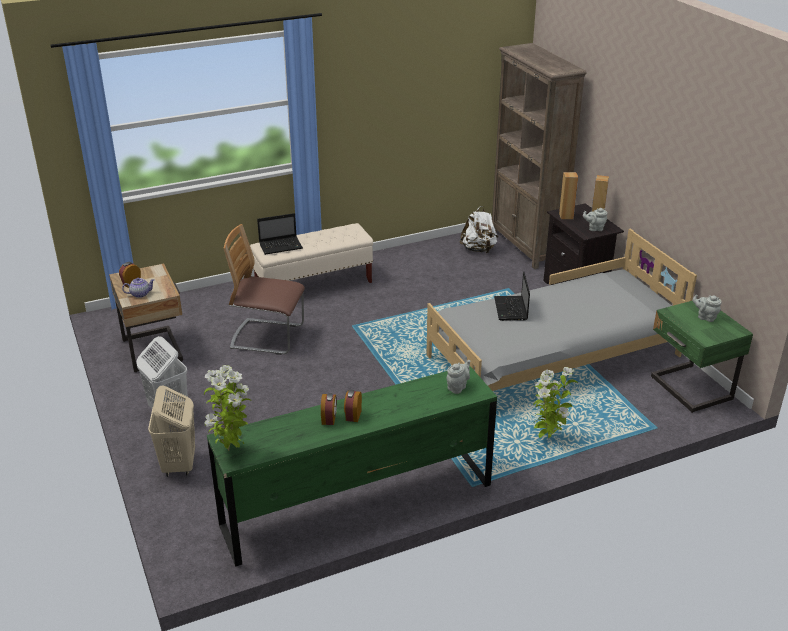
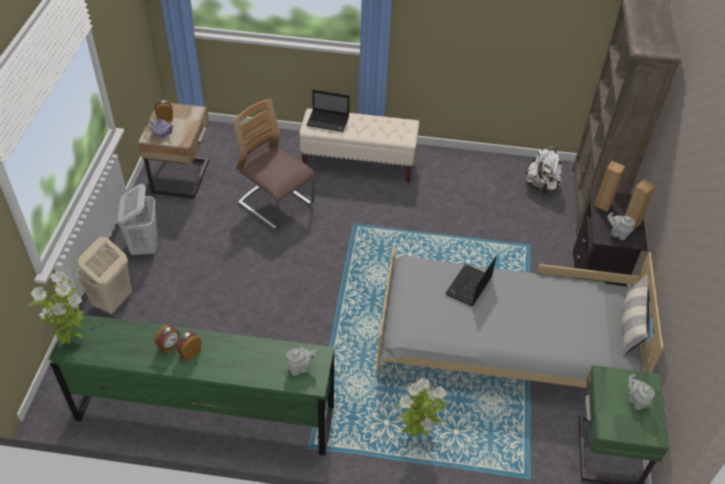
camera: 30 degrees right, 15 degrees up
none -> pillow [622,275,650,356]

